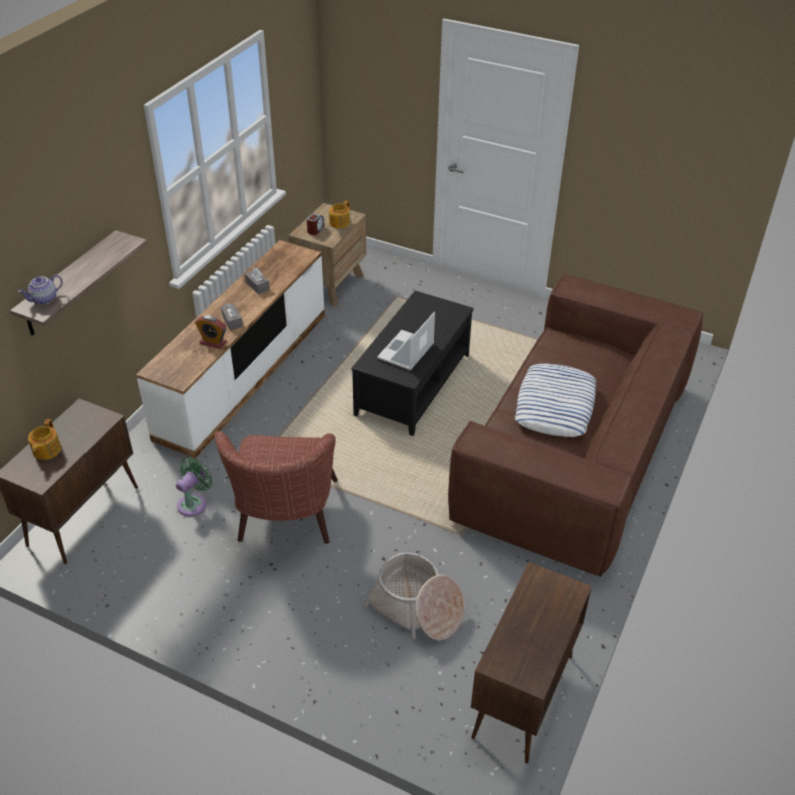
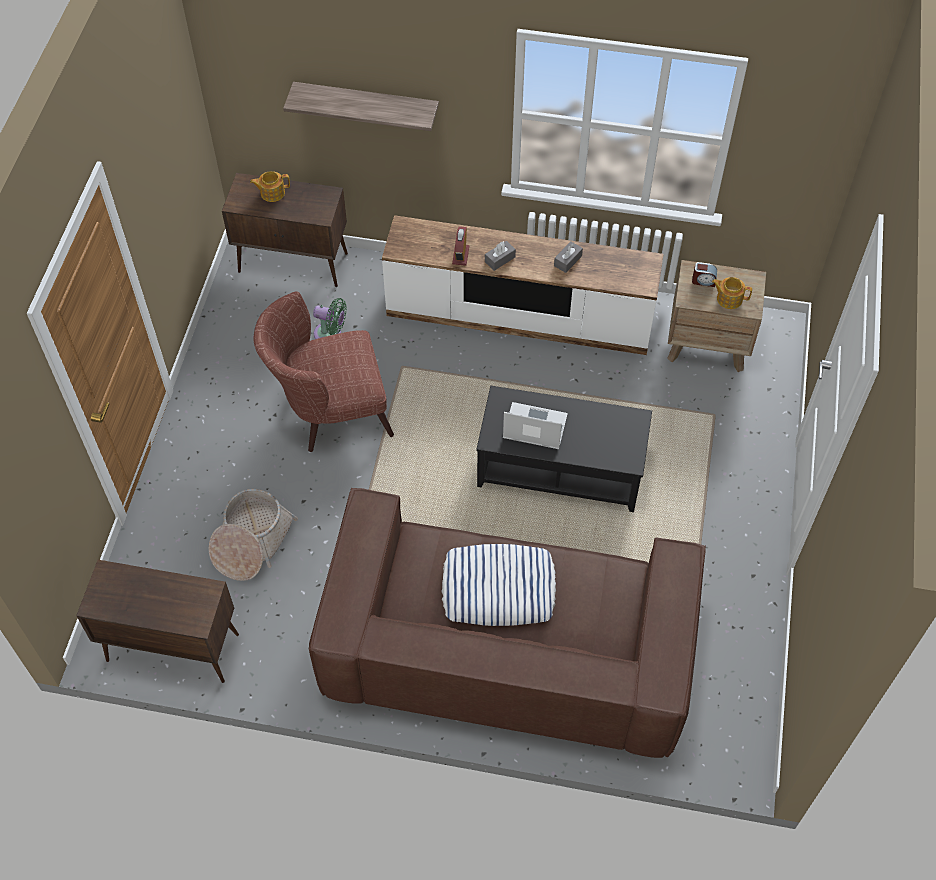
camera: 75 degrees right, 15 degrees up
teapot [18,275,63,304] -> none

